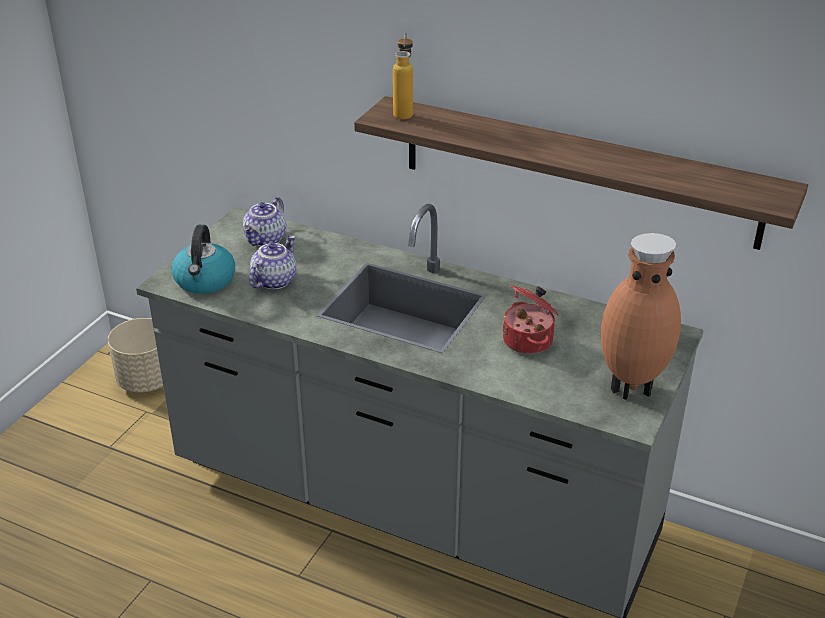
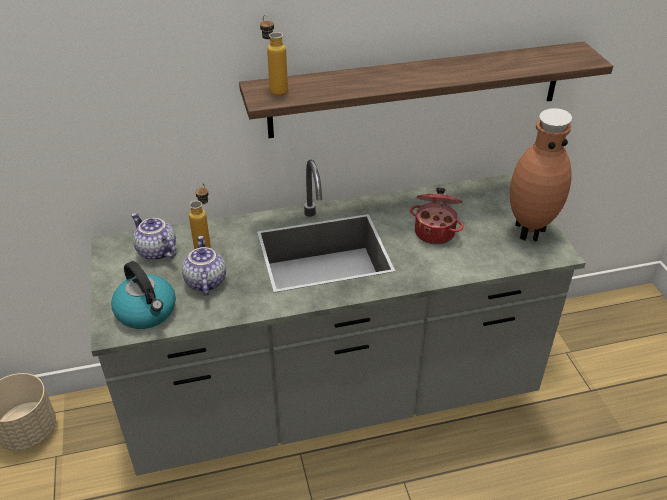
camera: 40 degrees left, 5 degrees up
teapot [243,197,286,247] -> teapot turned 150 degrees clockwise [131,213,176,261]
none -> bottle [189,184,211,249]

